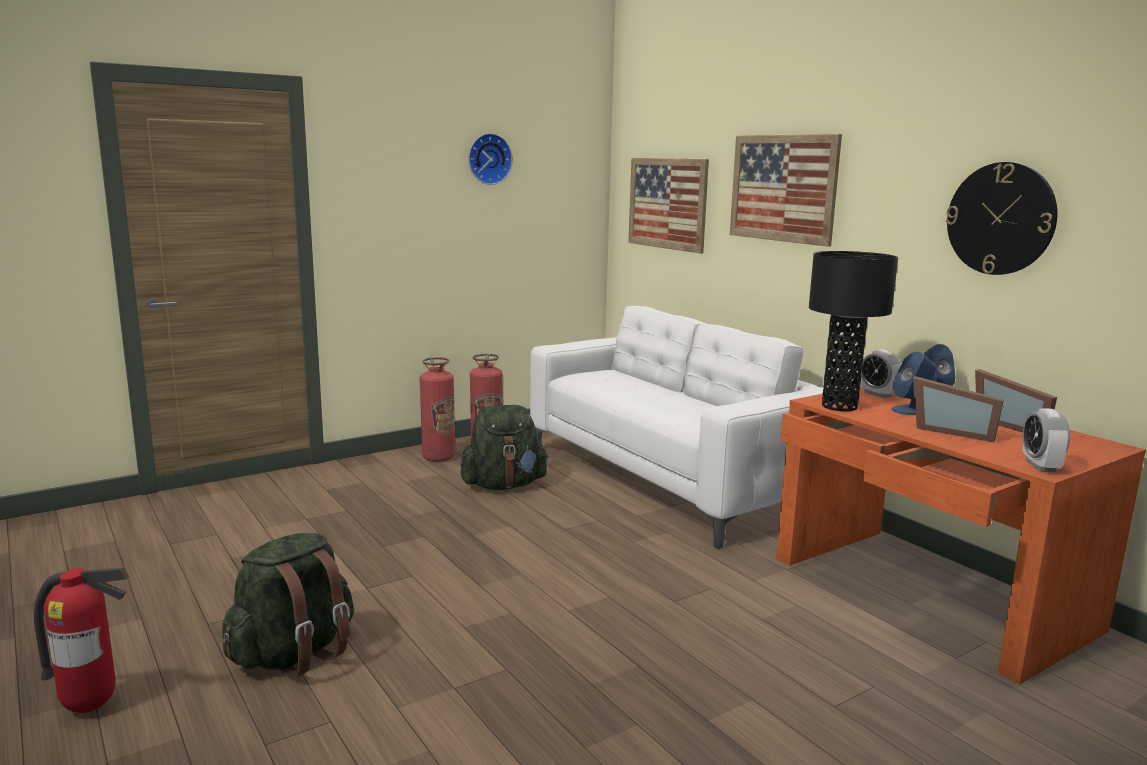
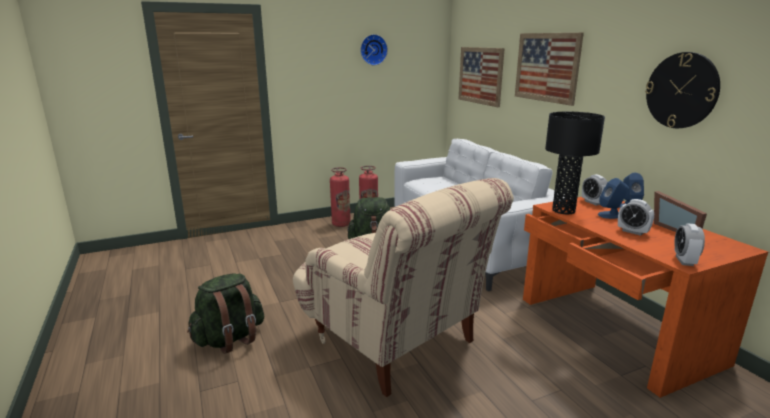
camera: 10 degrees right, 5 degrees up
fire extinguisher [34,568,130,713] -> none
picture frame [913,376,1004,442] -> alarm clock [618,199,654,236]
none -> beige armchair [293,178,514,397]

